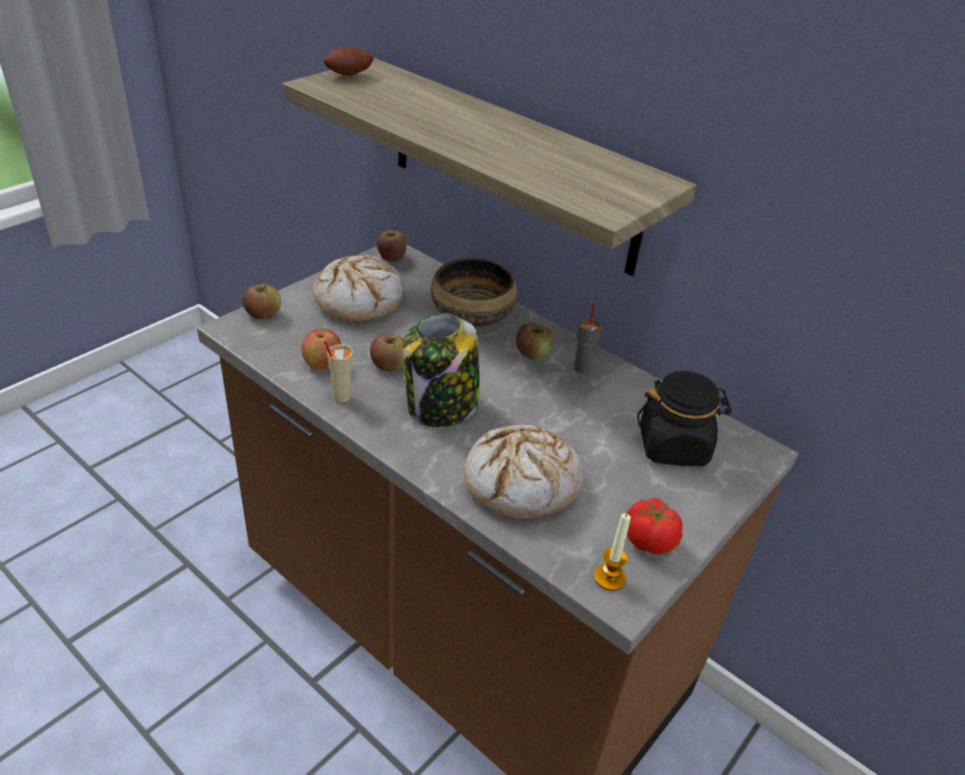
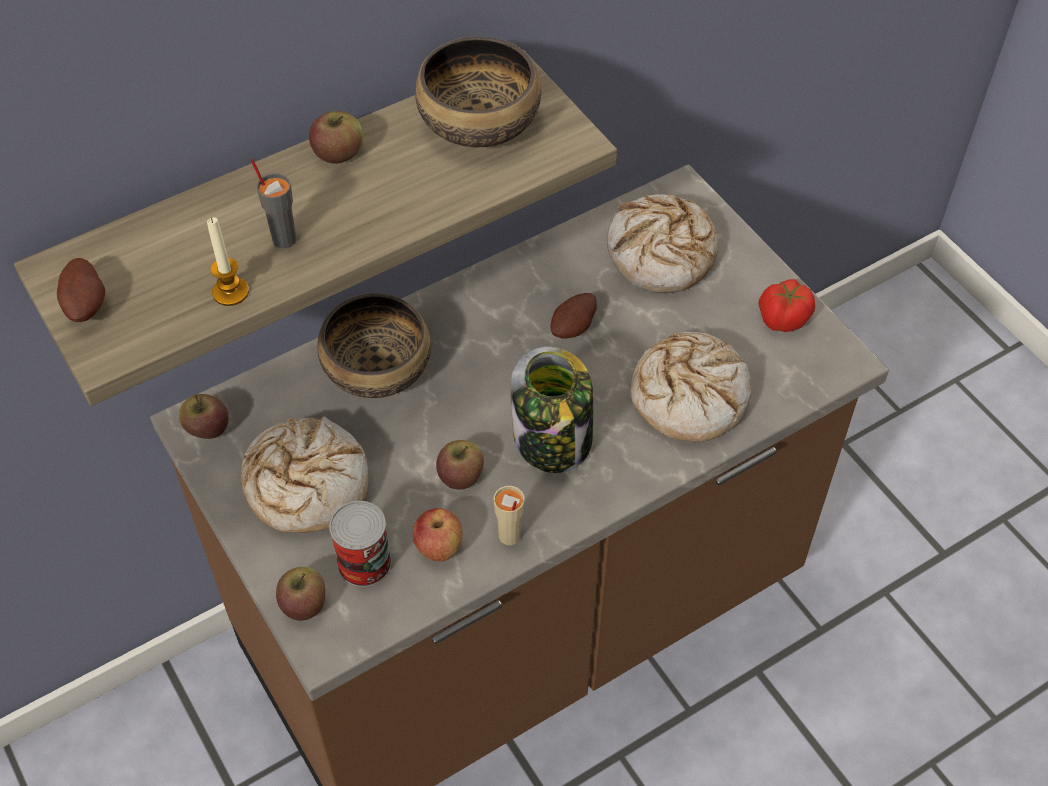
camera: 70 degrees left, 15 degrees up
apple [516,323,553,360] -> apple moved to [309,111,363,164]
grey cup [574,303,602,373] -> grey cup moved to [251,159,296,248]
candle [594,513,631,591] -> candle moved to [207,217,249,306]
black jar [637,371,732,466] -> bread [607,194,718,293]
none -> can [329,501,392,587]
none -> bowl [415,36,541,147]
none -> potato [551,293,597,338]

